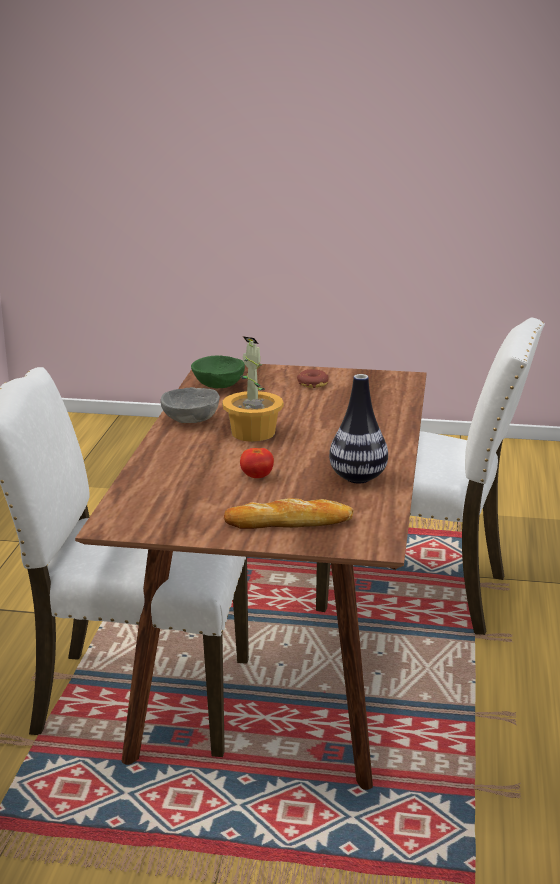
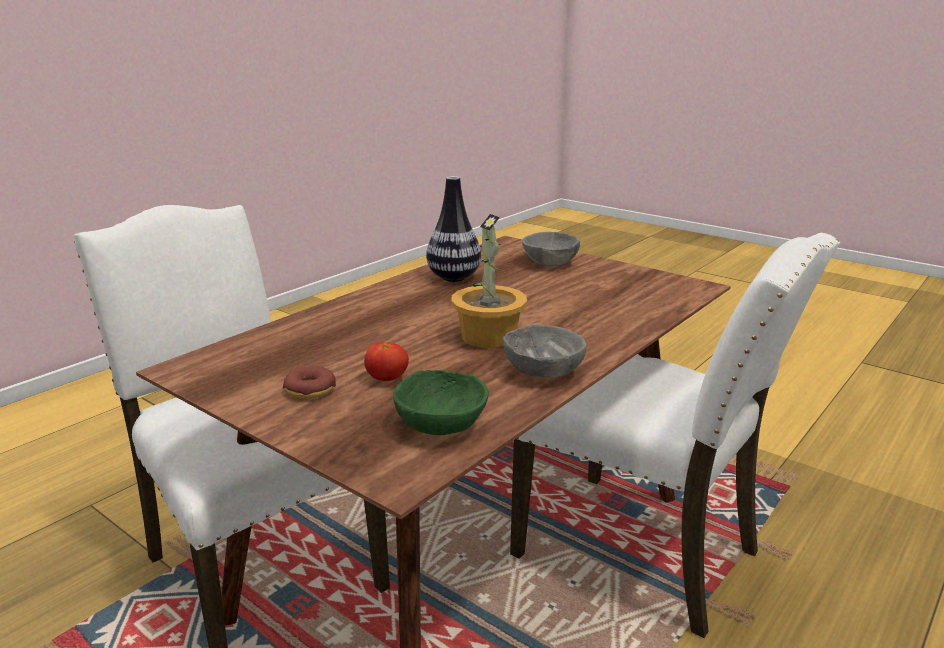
camera: 150 degrees left, 0 degrees up
bread [224,498,354,529] -> grey bowl [522,232,580,266]
tomato [240,448,274,478] -> tomato moved to [364,342,409,381]

